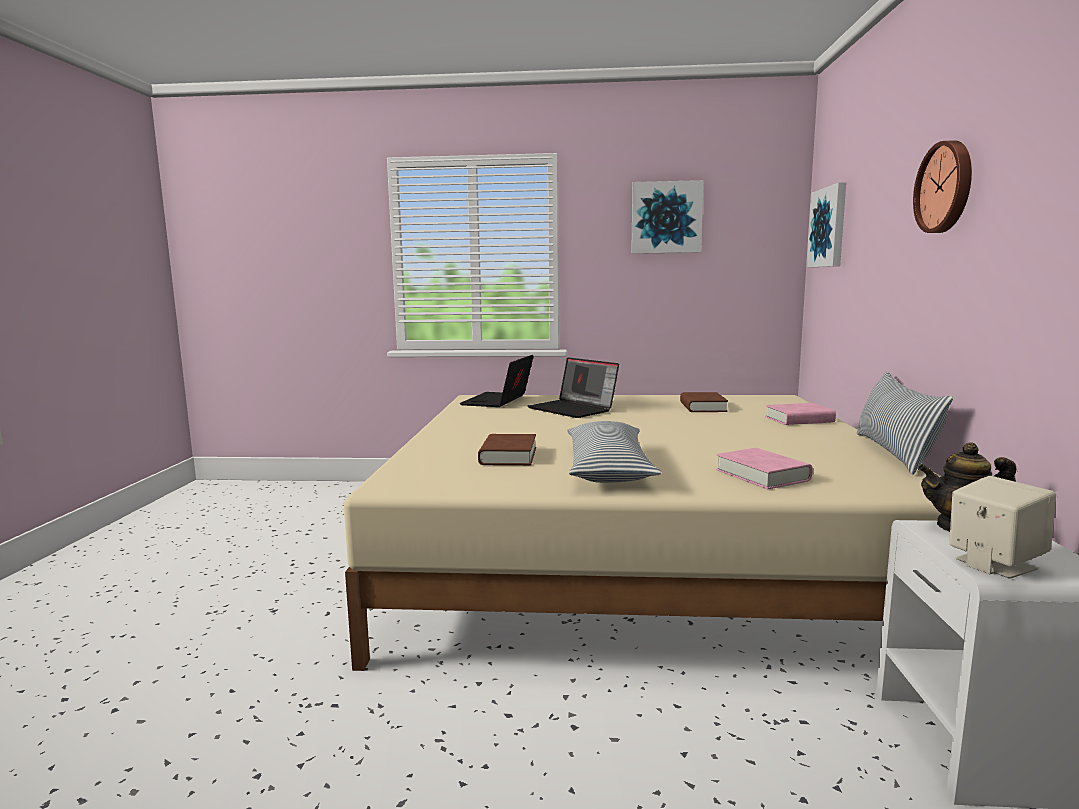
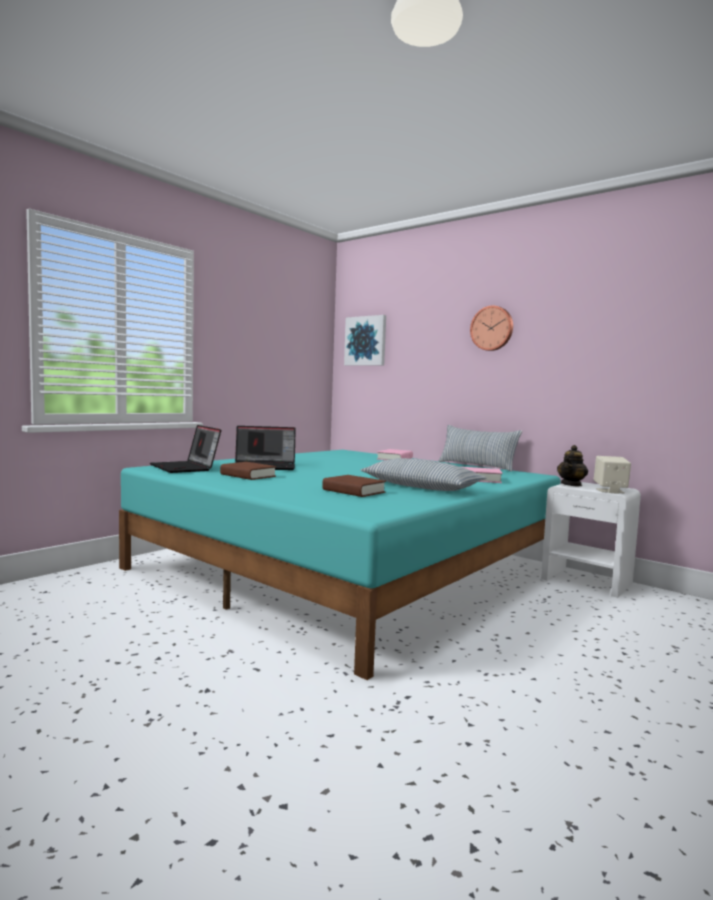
camera: 55 degrees left, 5 degrees down
beige bed [344,395,941,671] -> turquoise bed [119,450,561,680]
picture [631,180,704,254] -> none
brown book [680,392,728,412] -> brown book moved to [220,462,276,480]

